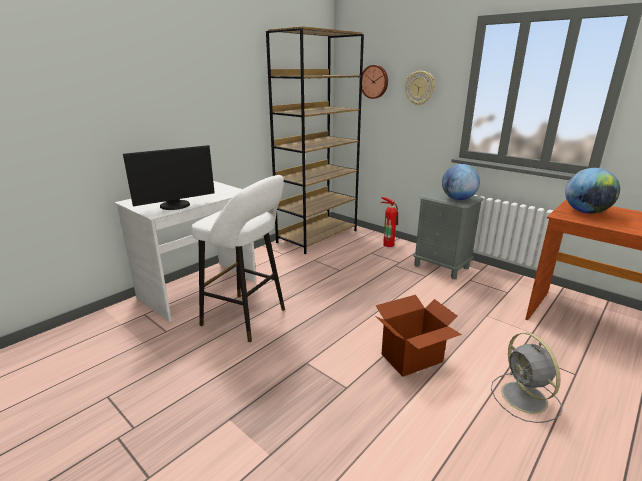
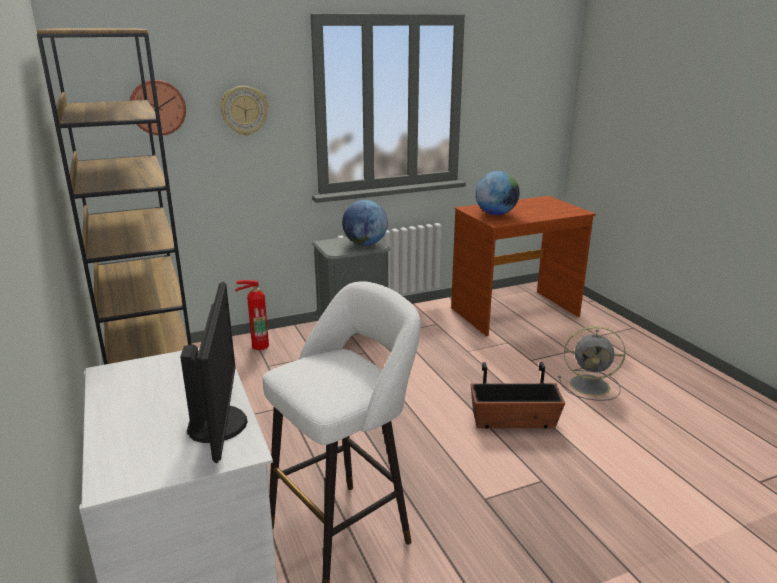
camera: 65 degrees left, 0 degrees up
cardboard box [375,295,462,377] -> planter [471,362,565,429]

